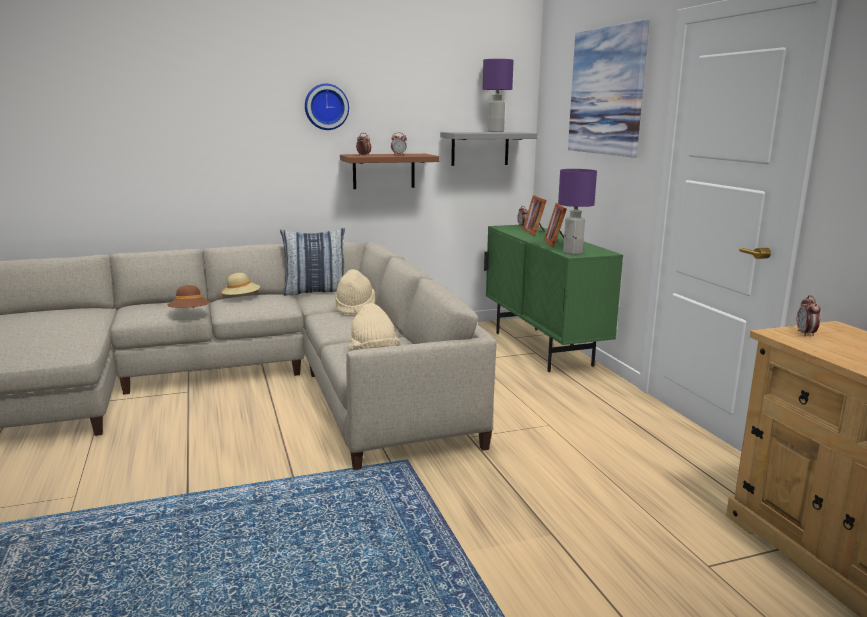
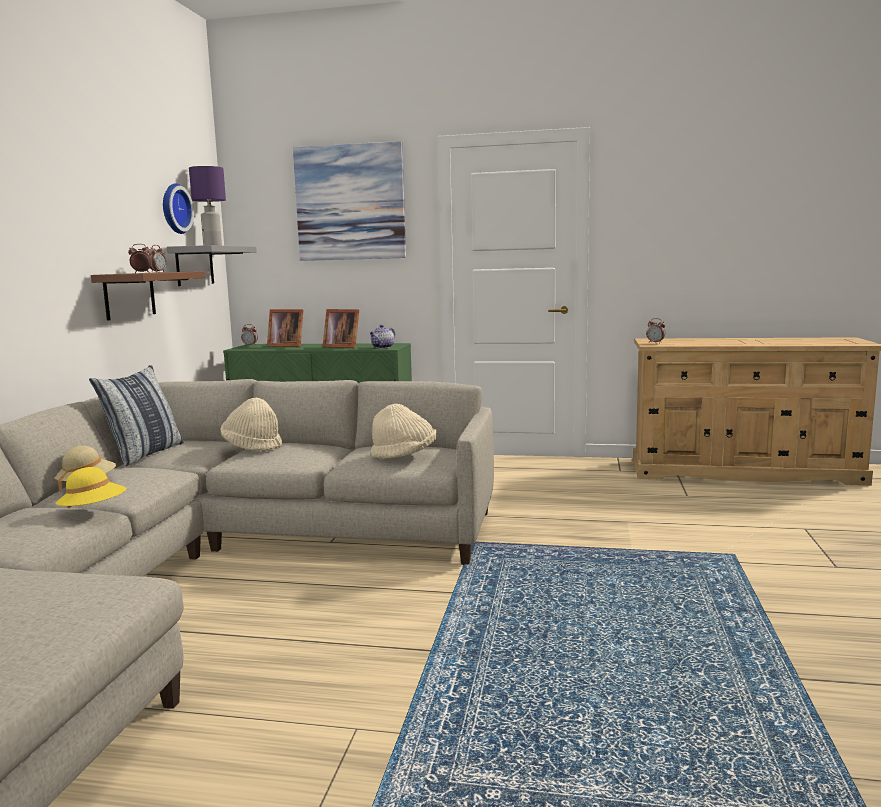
camera: 60 degrees left, 5 degrees down
brown hat [167,285,210,308] -> yellow hat [56,467,126,508]
wall clock [305,84,349,130] -> wall clock moved to [163,183,194,234]
purple table lamp [558,169,597,254] -> teapot [369,325,395,349]

